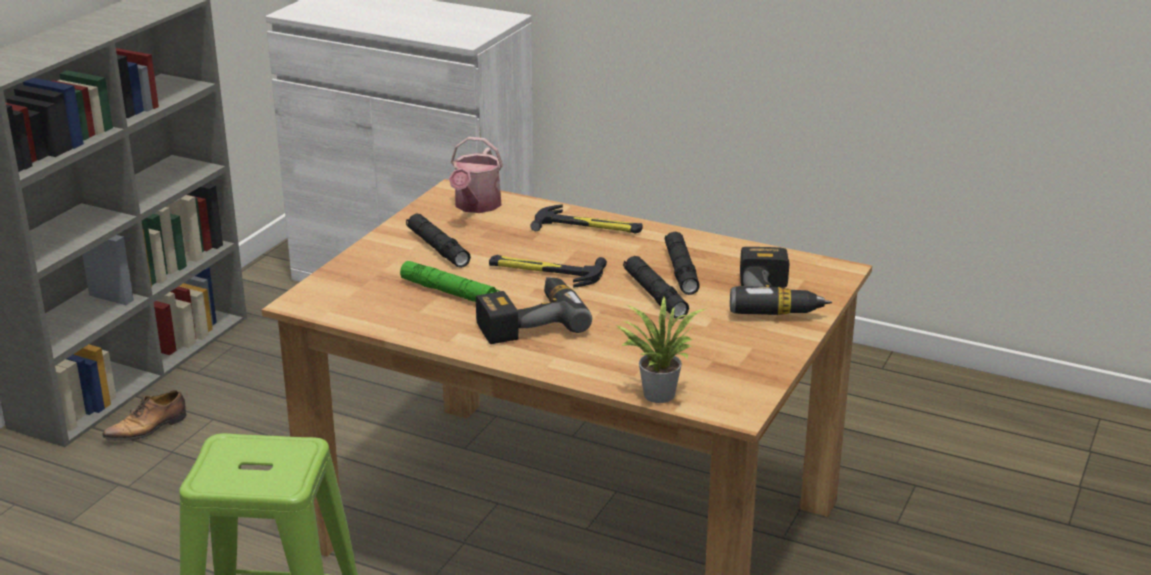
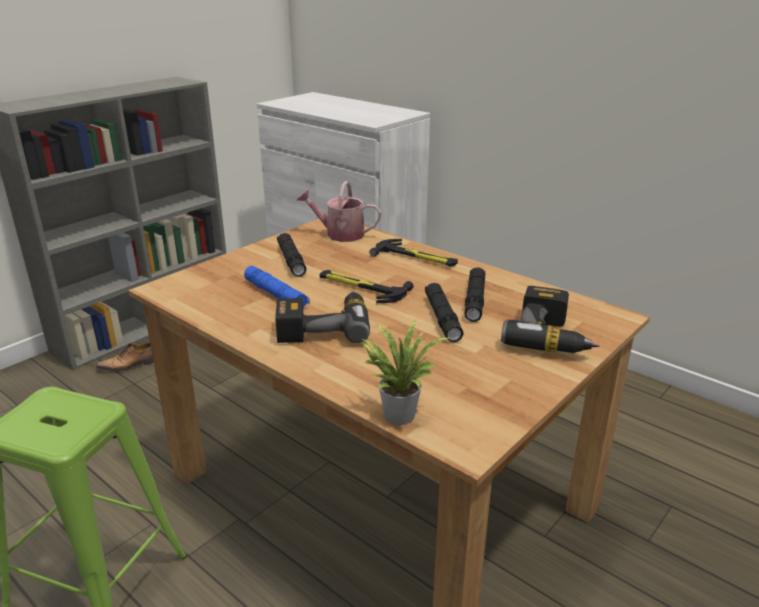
camera: 15 degrees right, 0 degrees up
green flashlight [400,261,500,302] -> blue flashlight [244,266,310,308]
watering can [449,137,503,213] -> watering can turned 75 degrees clockwise [297,181,381,242]

